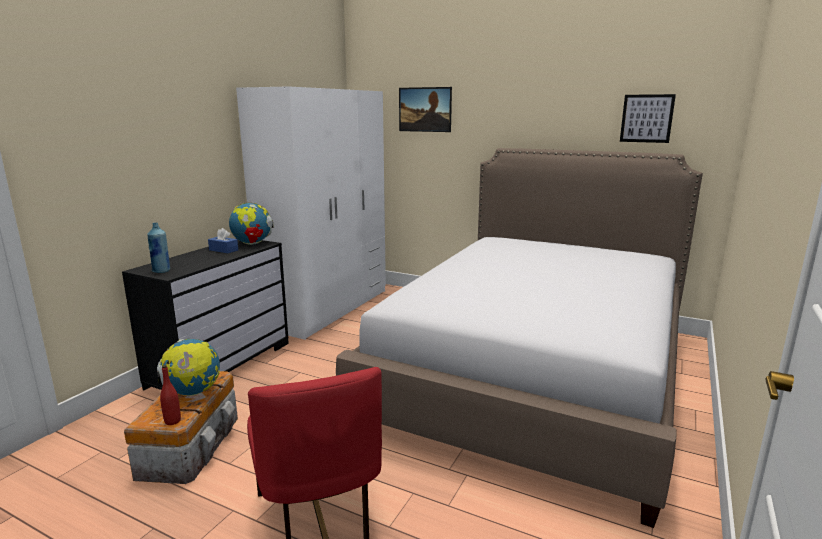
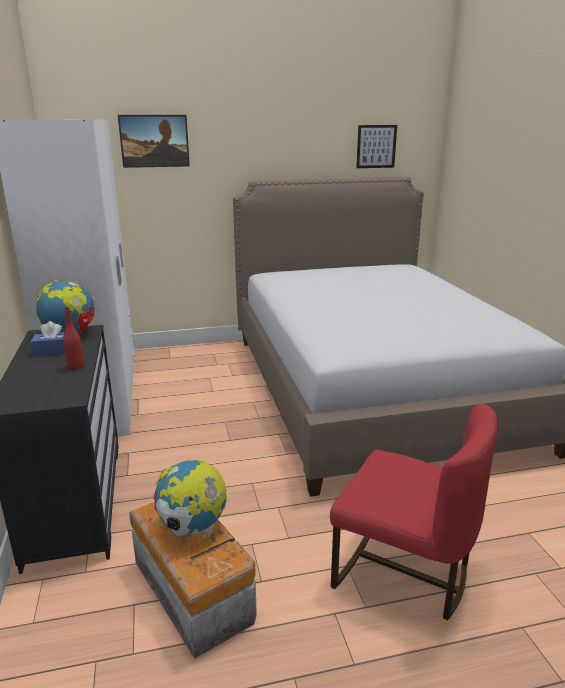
camera: 40 degrees left, 5 degrees up
blue bottle [147,223,170,273] -> none
red bottle [160,365,181,425] -> red bottle moved to [63,307,84,370]

